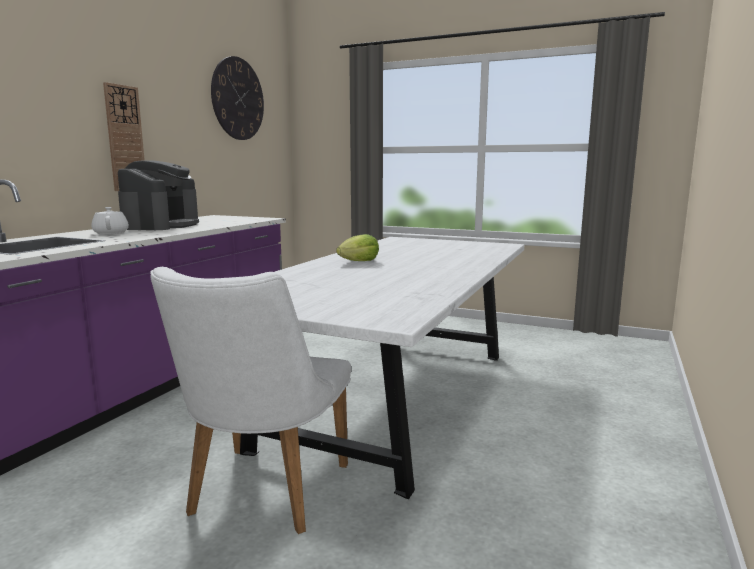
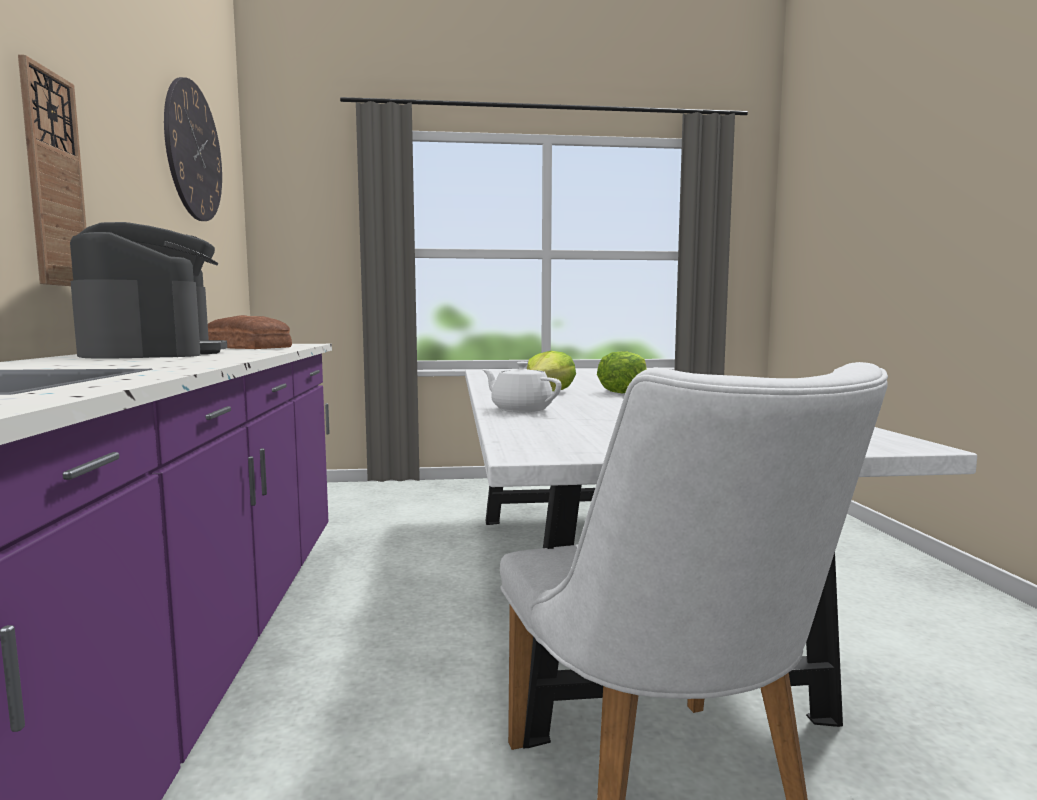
camera: 30 degrees left, 5 degrees down
white teapot [91,207,129,234] -> white teapot moved to [482,362,562,412]
none -> bread [208,315,292,349]
none -> lettuce [597,351,647,393]

